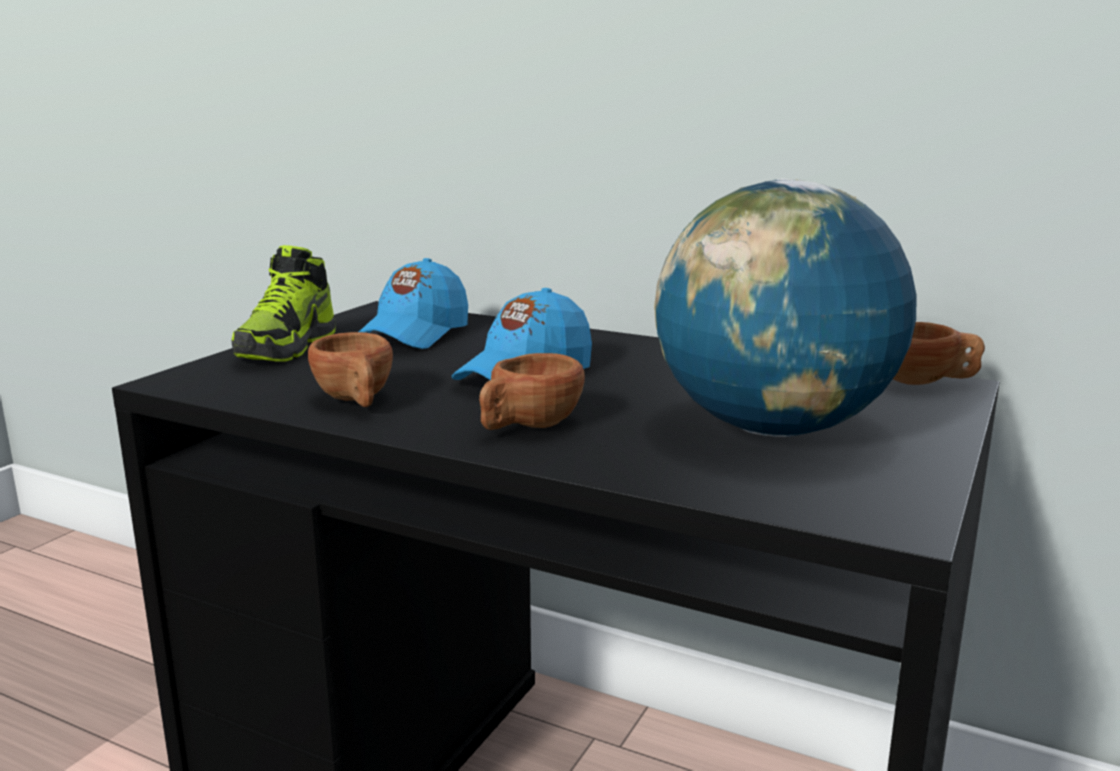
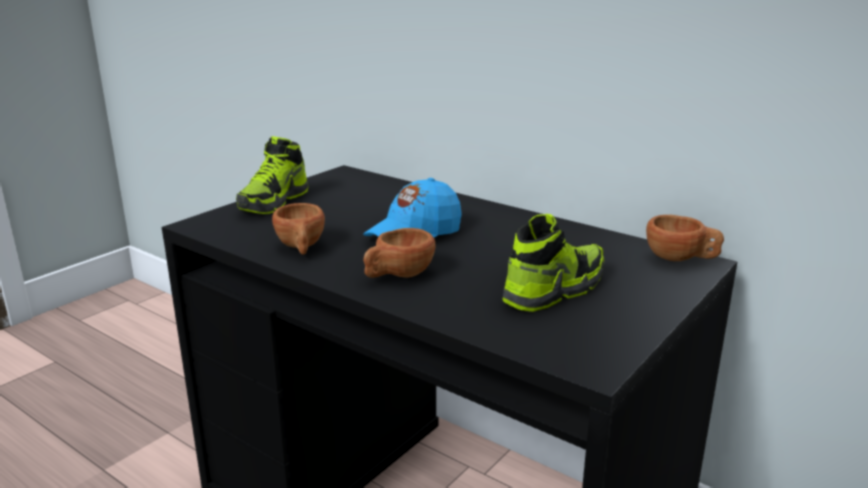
camera: 10 degrees right, 5 degrees up
blue cap [359,258,468,349] -> none
globe [654,179,916,437] -> shoe [503,214,604,312]

